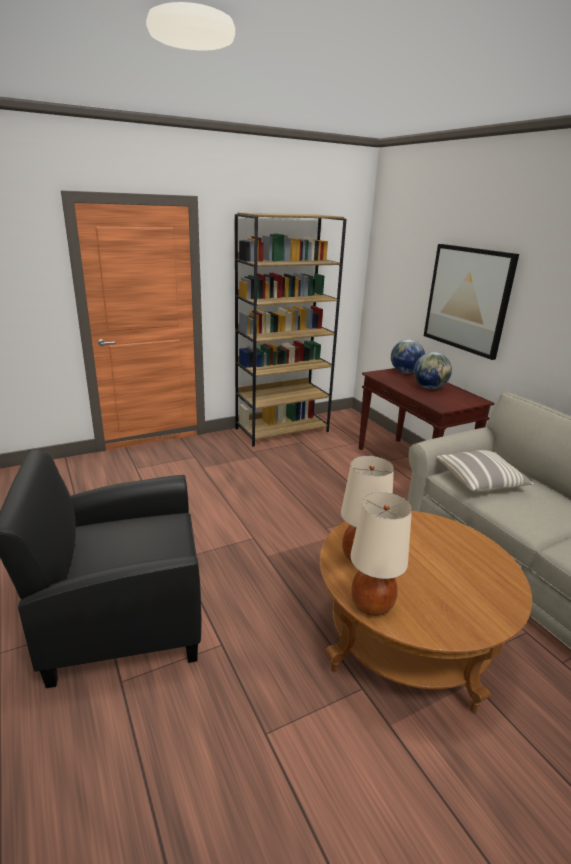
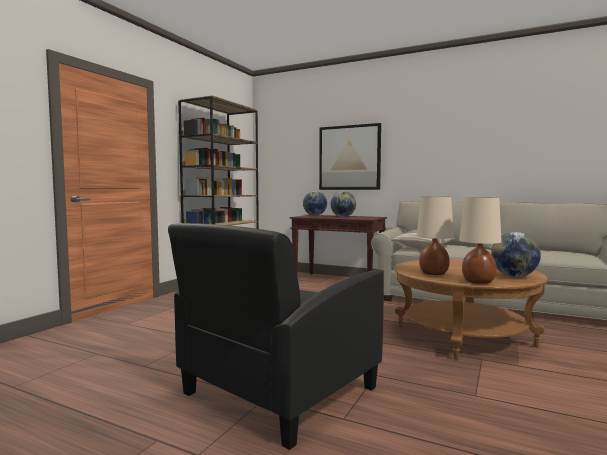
camera: 35 degrees left, 20 degrees down
none -> globe [491,232,541,277]

